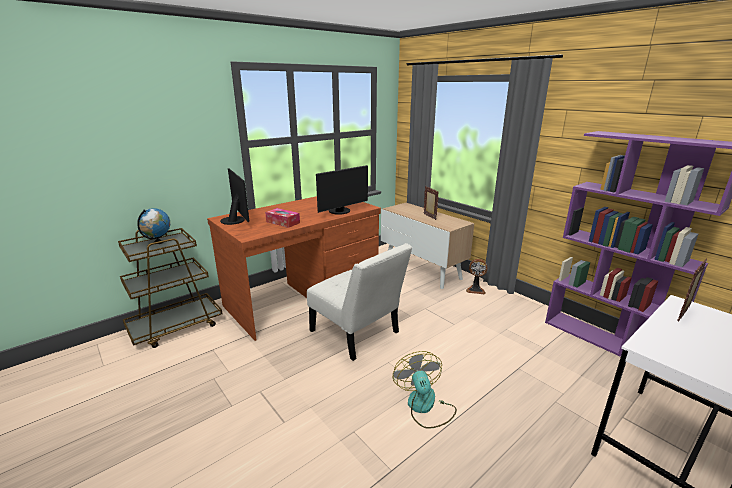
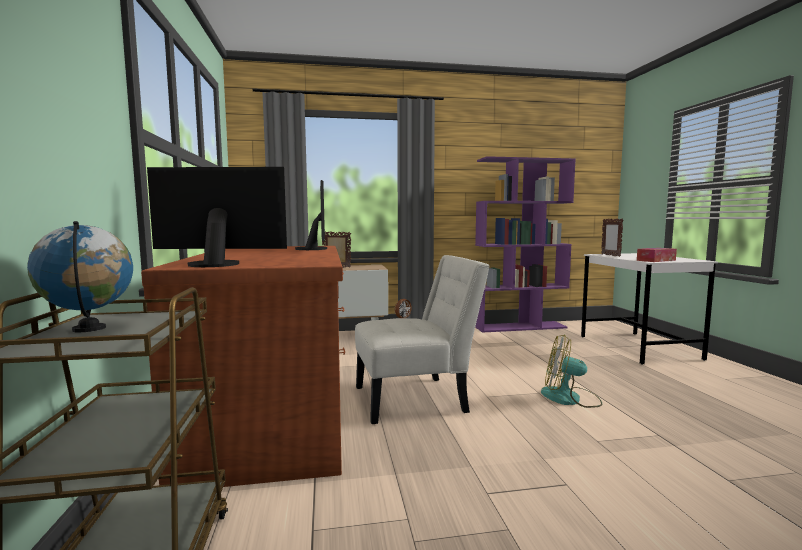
camera: 60 degrees left, 15 degrees down
tissue box [265,208,300,228] -> tissue box moved to [637,248,677,262]

